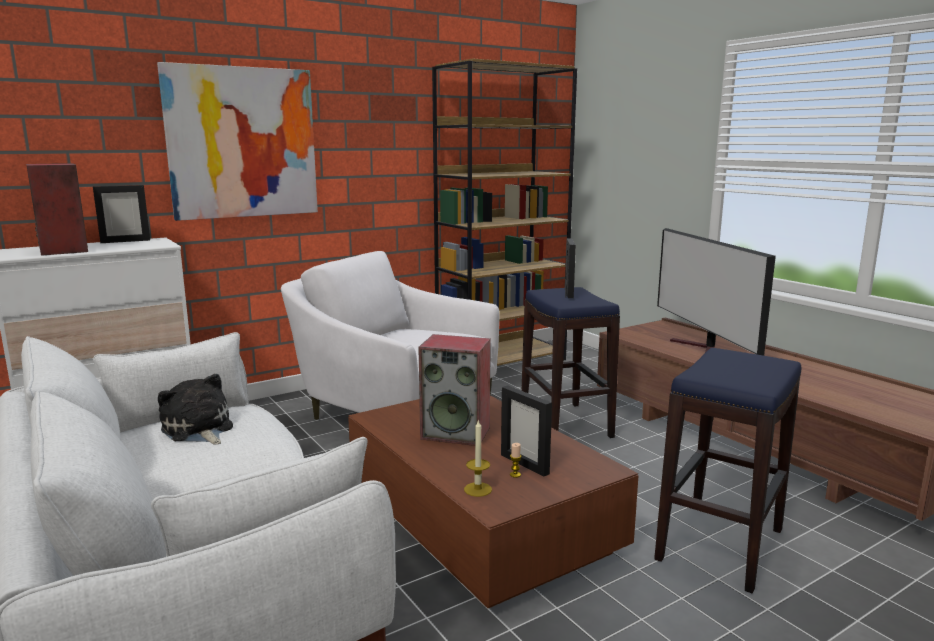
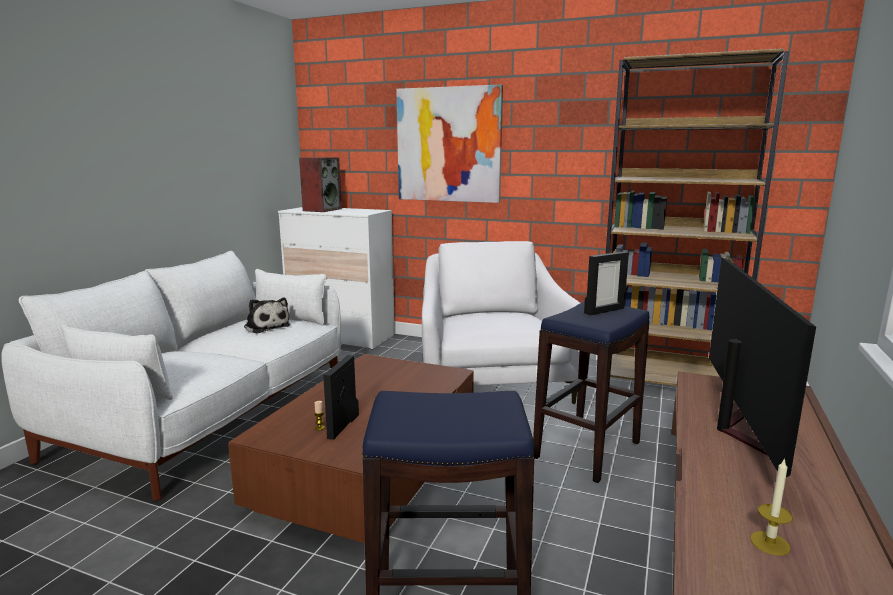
camera: 55 degrees right, 0 degrees up
picture frame [93,185,150,243] -> none
plush toy [158,374,233,445] -> plush toy turned 120 degrees clockwise [244,297,290,334]
speaker [418,334,491,446] -> none
candle [464,419,492,497] -> candle moved to [750,458,793,556]
television [657,228,776,356] -> television turned 150 degrees clockwise [709,258,816,477]

